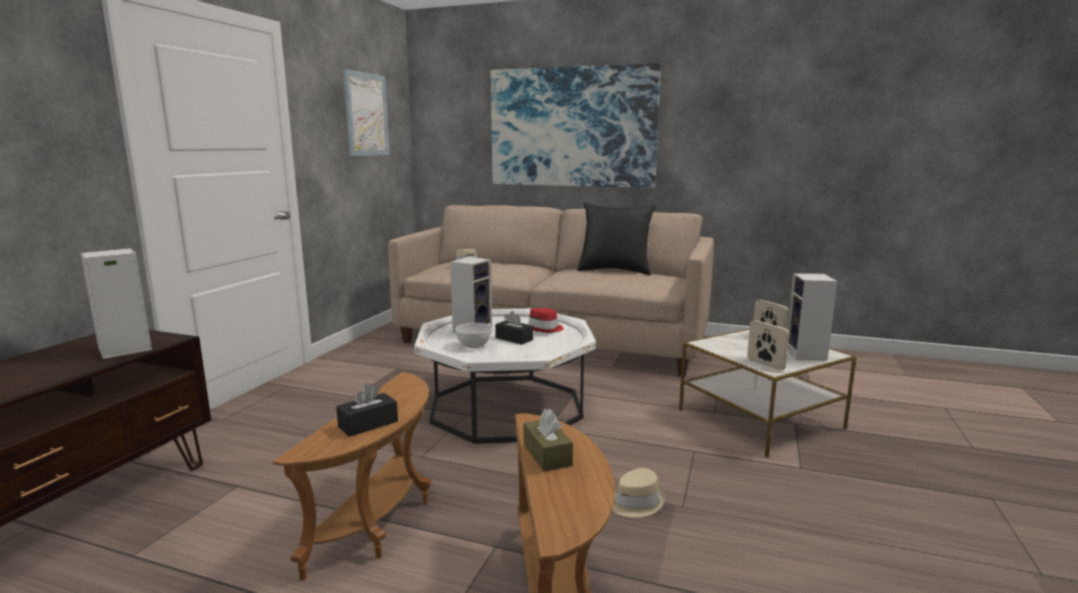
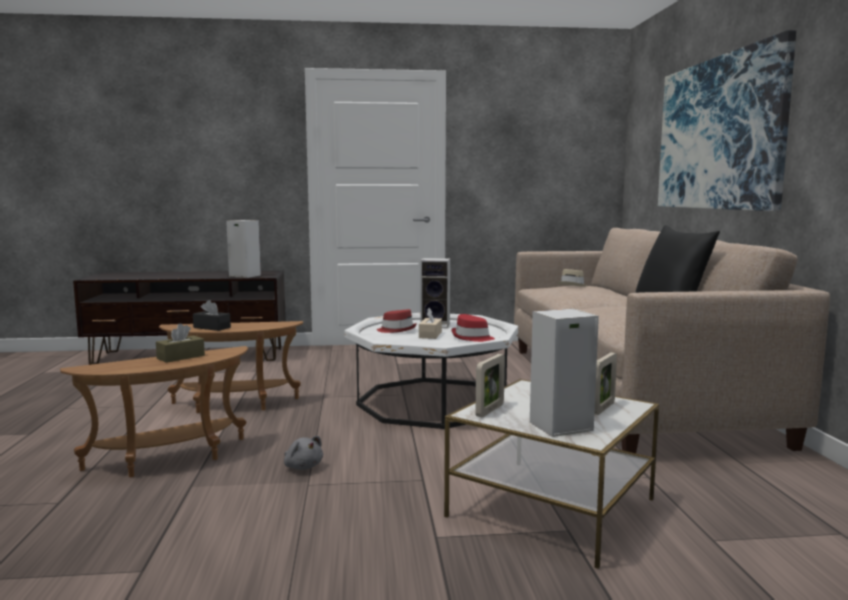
camera: 65 degrees right, 5 degrees down
picture [343,69,390,156] -> none
white bowl [455,323,492,348] -> red hat [377,309,417,333]
black tissue box [495,311,533,345] -> beige tissue box [419,308,442,339]
beige hat [612,468,666,517] -> grey plush toy [284,436,323,470]

